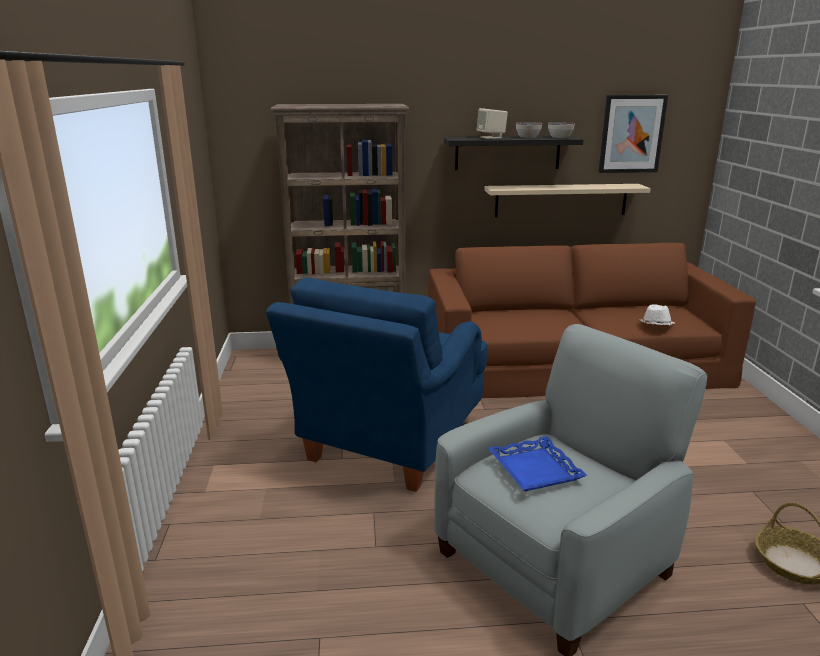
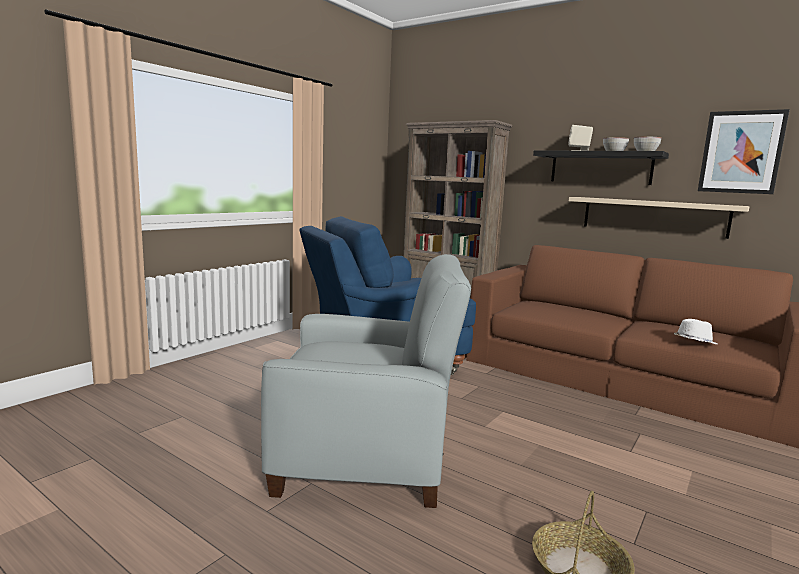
camera: 40 degrees right, 10 degrees down
blue tray [488,436,587,492] -> none

